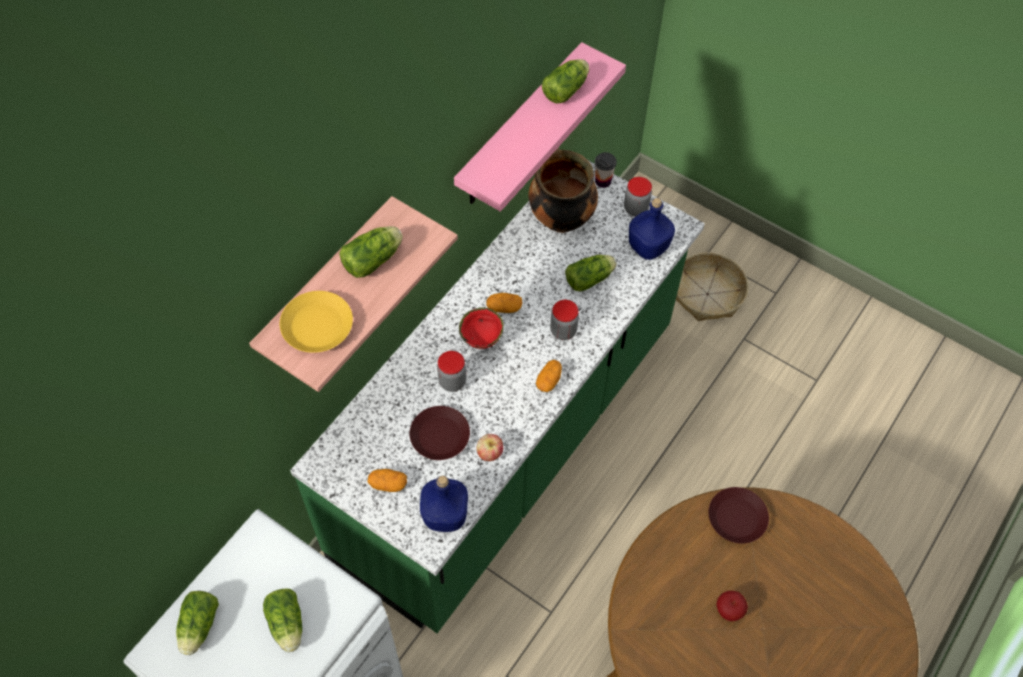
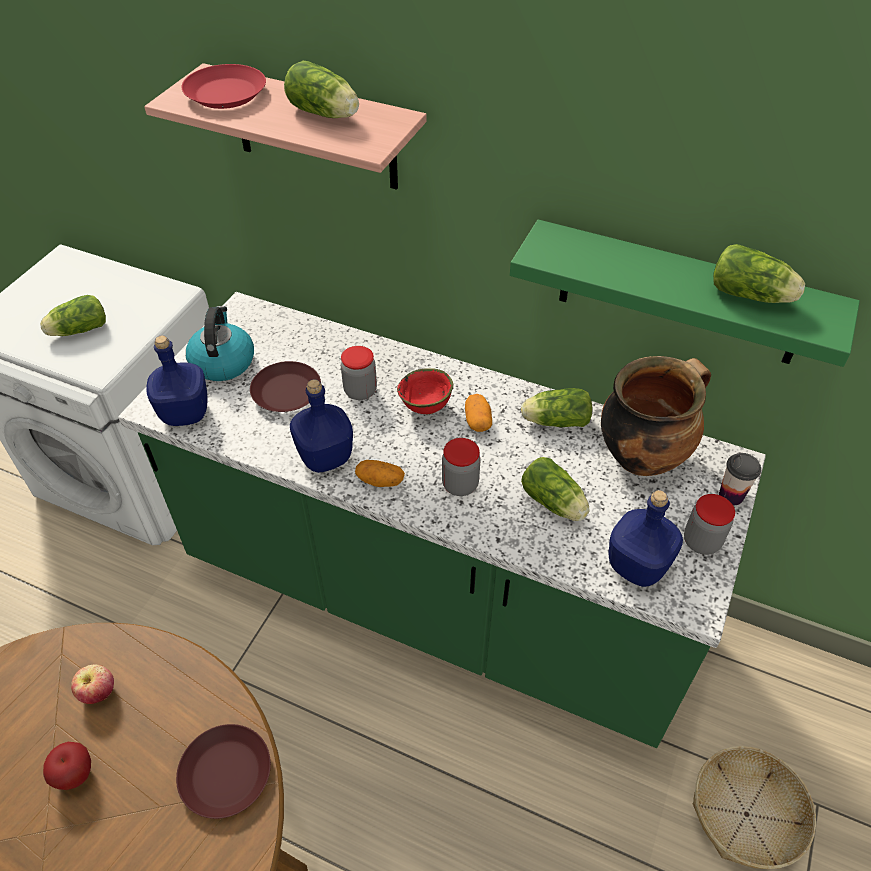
camera: 80 degrees right, 10 degrees down
lettuce [176,591,219,655] -> lettuce moved to [521,388,592,427]
yellow plate [280,291,353,353] -> red plate [181,64,266,109]
potato [367,469,407,492] -> kettle [186,306,254,381]
pink shelf [454,42,626,212] -> green shelf [510,219,860,367]
apple [476,434,503,461] -> apple moved to [71,664,114,704]
none -> blue bottle [290,379,353,473]

